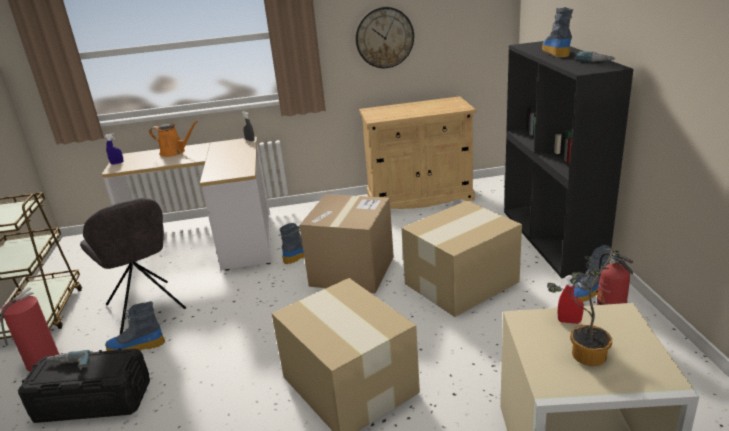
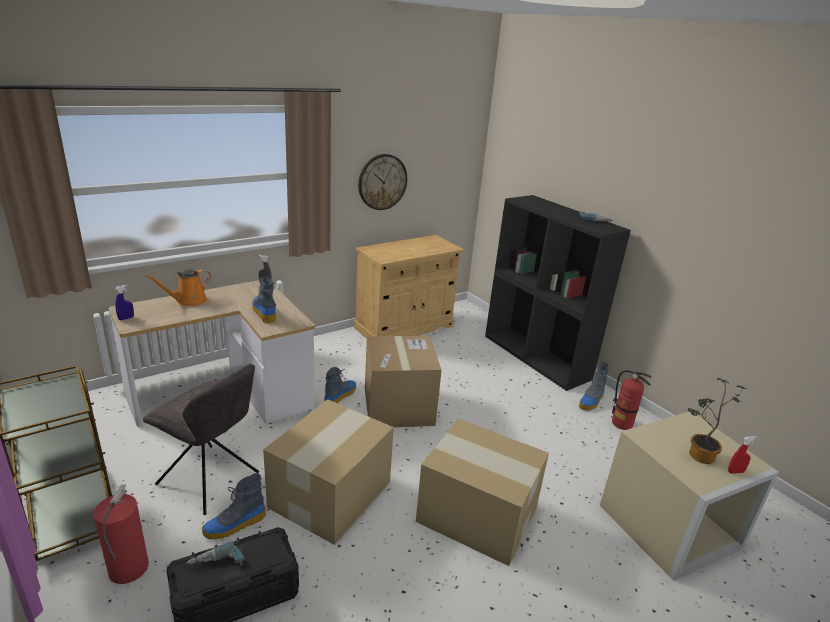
camera: 30 degrees left, 0 degrees up
orange watering can [149,121,198,157] -> orange watering can turned 150 degrees clockwise [145,269,211,306]
cardboard box [401,201,522,317] -> cardboard box moved to [263,399,394,545]
boot [542,7,574,57] -> boot moved to [252,277,276,323]
red spray bottle [558,275,584,324] -> red spray bottle moved to [728,436,757,474]

